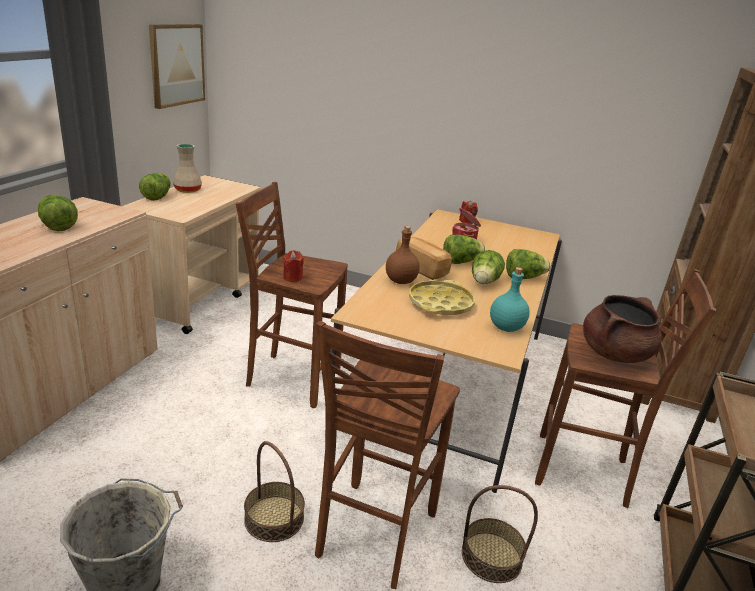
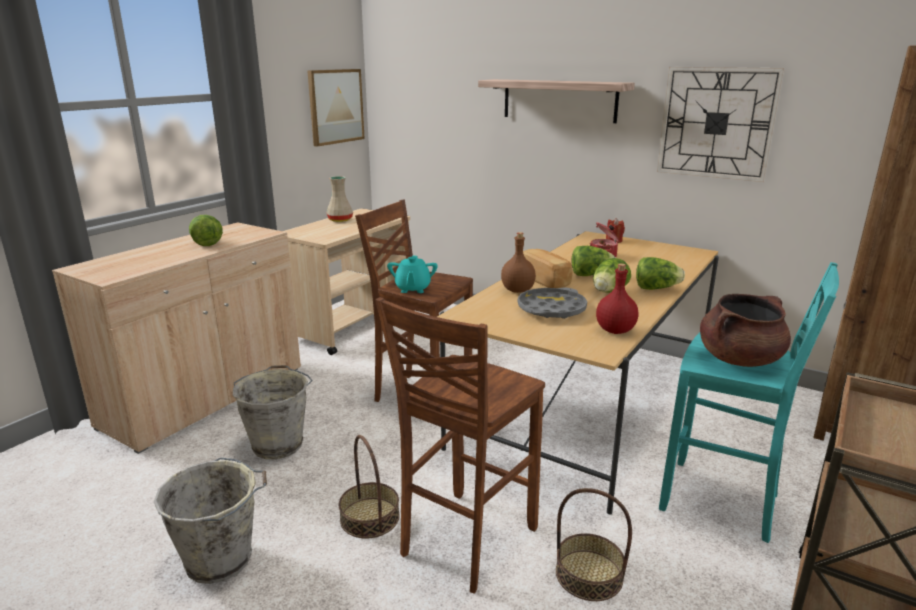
camera: 15 degrees right, 5 degrees down
lettuce [139,173,171,201] -> none
red candle [283,250,304,282] -> turquoise teapot [387,256,438,293]
yellow tray [409,280,475,315] -> grey tray [518,288,587,319]
turquoise bottle [490,267,530,332] -> red bottle [596,263,638,334]
brown stool [535,269,716,508] -> turquoise stool [659,262,839,543]
none -> grey bucket [233,365,313,459]
none -> shelf [478,79,635,123]
none -> wall clock [657,67,785,182]

